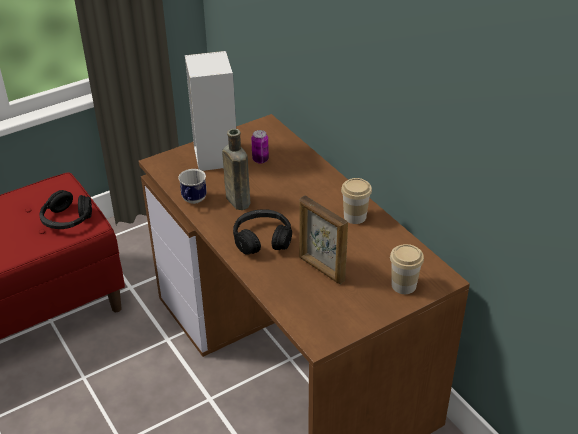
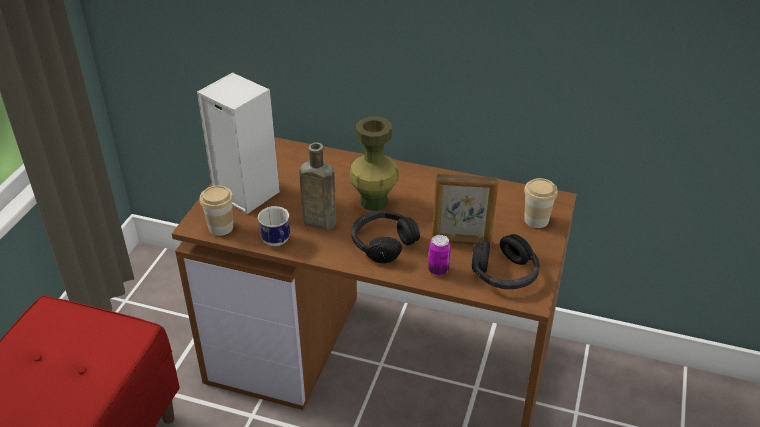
camera: 40 degrees left, 0 degrees up
black headphones [39,190,92,229] -> black headphones moved to [472,234,540,289]
can [251,130,269,164] -> can moved to [428,235,451,276]
cup [341,178,372,224] -> cup moved to [200,185,234,236]
none -> green vase [350,117,399,211]

